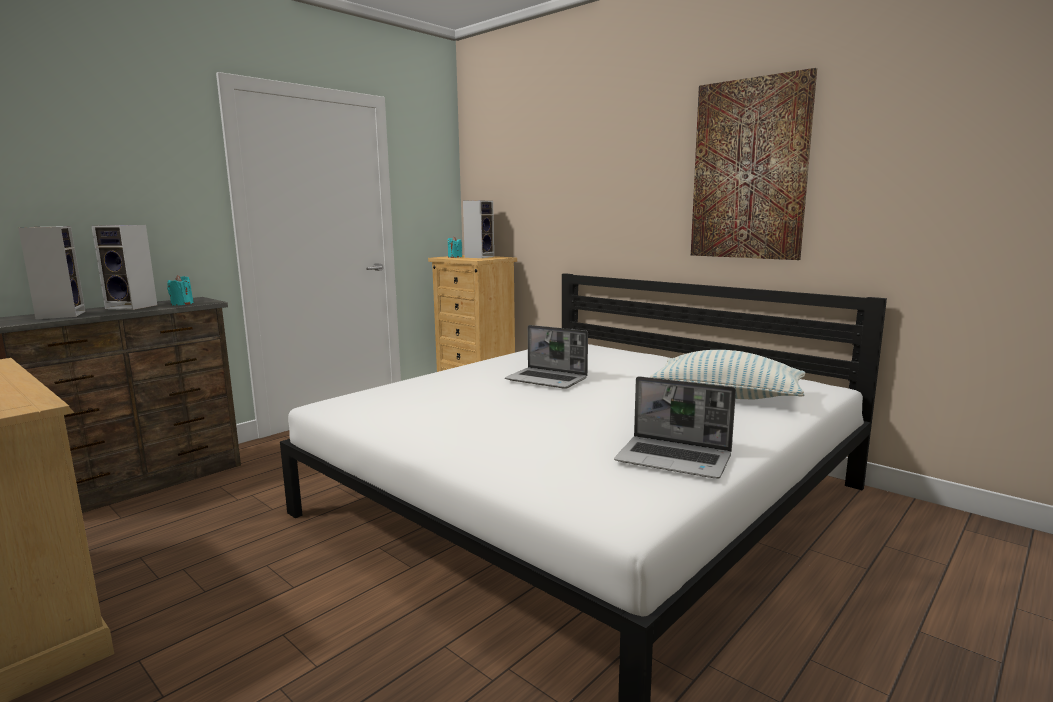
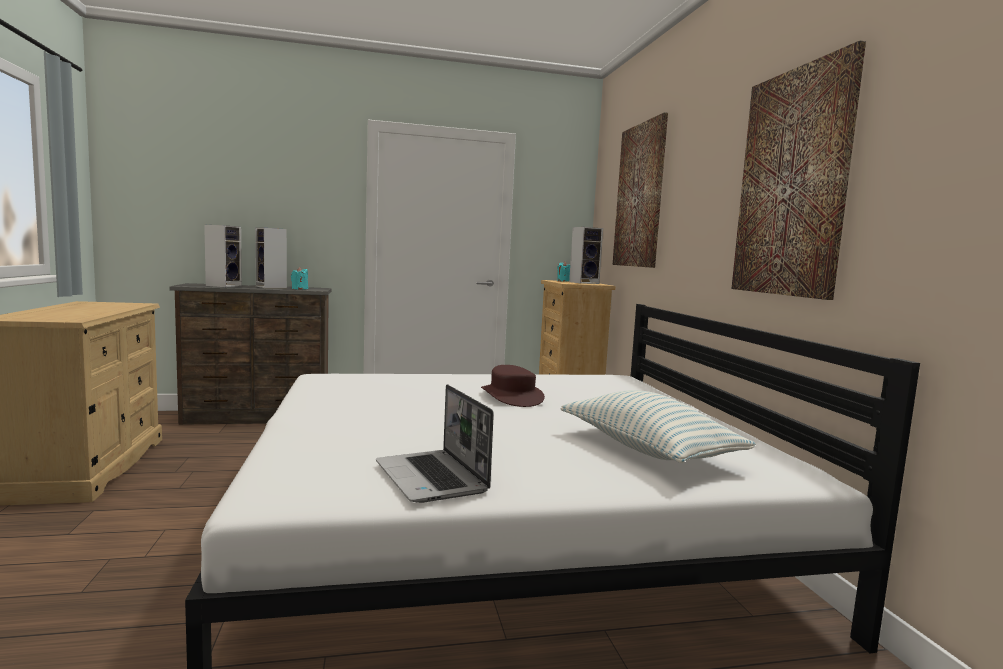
camera: 35 degrees right, 5 degrees down
laptop [505,325,588,389] -> brown hat [481,365,545,407]
none -> picture [613,112,668,268]

